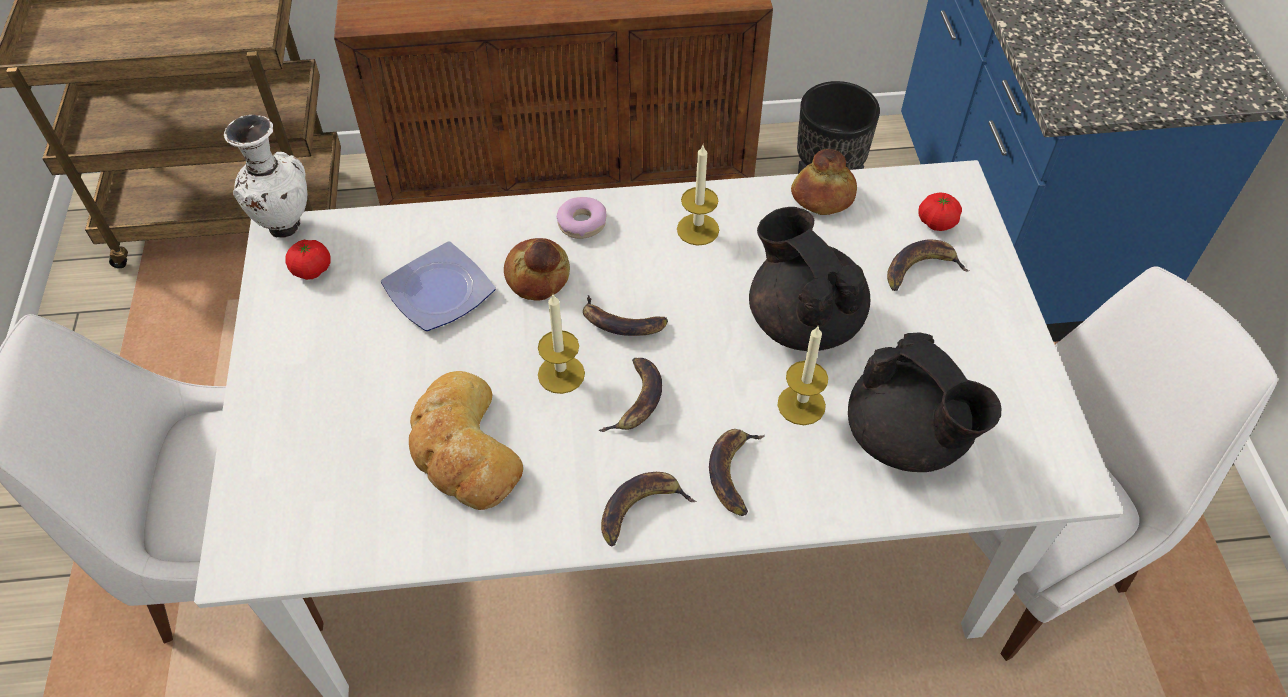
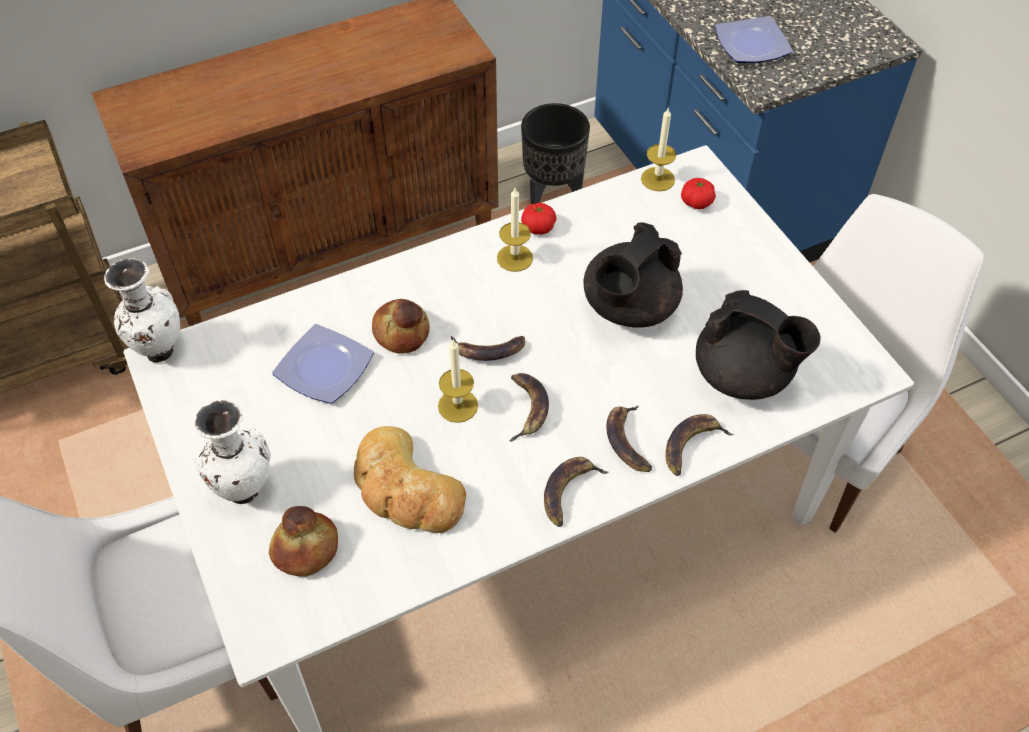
camera: 20 degrees left, 0 degrees up
tomato [285,240,330,280] -> tomato moved to [521,203,556,234]
donut [557,197,606,239] -> none
black teapot [749,207,870,351] -> black teapot turned 90 degrees counterclockwise [584,223,683,328]
candle [777,326,828,425] -> candle moved to [641,108,676,191]
bread [791,149,857,215] -> bread moved to [269,506,338,577]
banana [887,240,969,291] -> banana moved to [666,414,734,476]
none -> white vase [194,400,271,504]
none -> plate [715,16,793,63]

